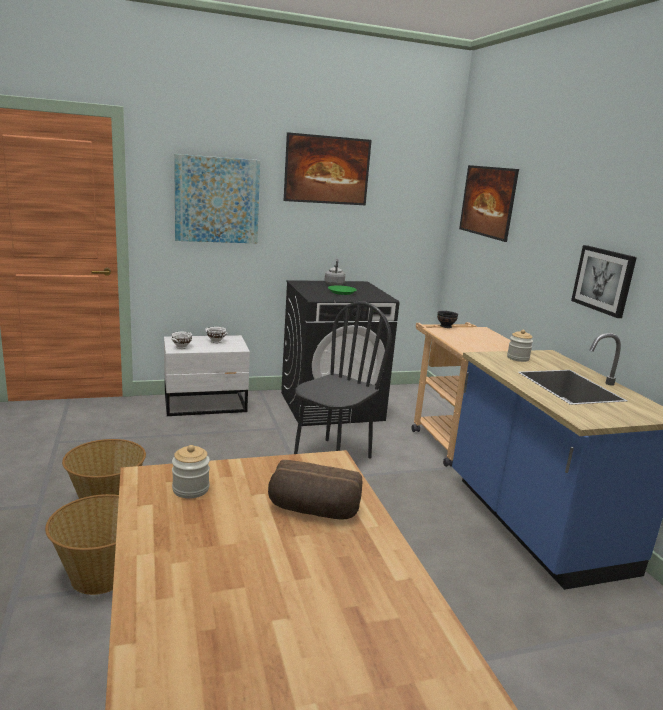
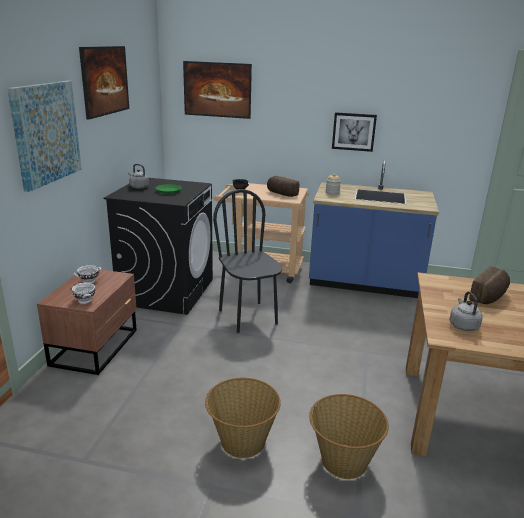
camera: 60 degrees left, 5 degrees up
white nightstand [164,335,250,416] -> brown nightstand [37,269,137,375]
jar [172,445,210,498] -> grey kettle [450,291,483,331]
none -> bread [267,176,299,197]

